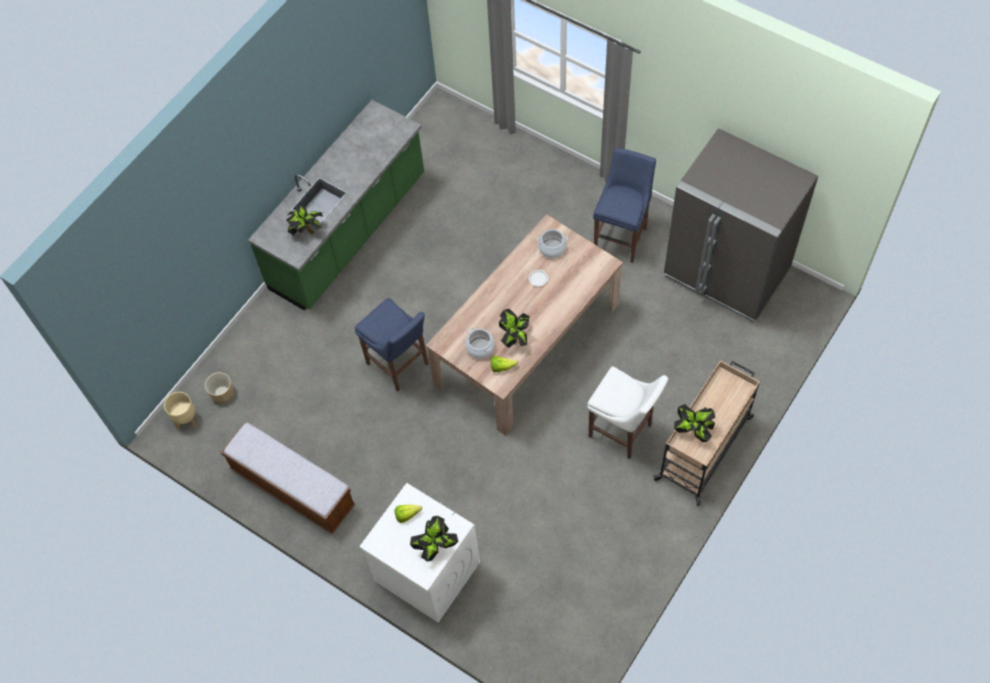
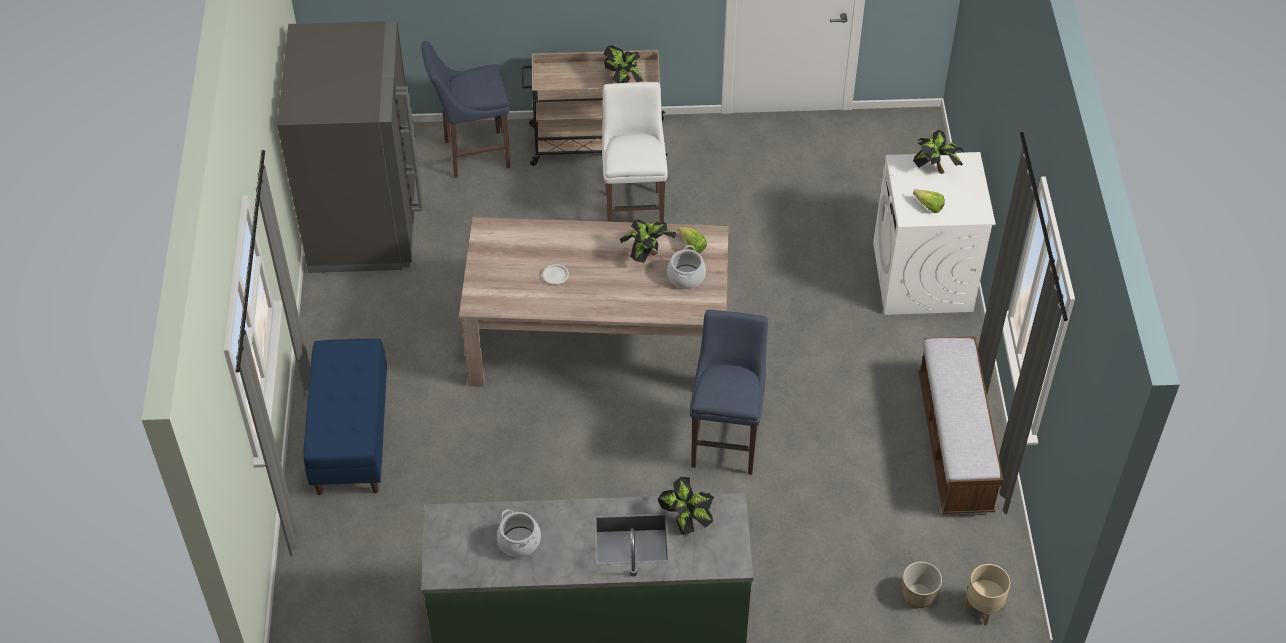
camera: 130 degrees left, 10 degrees down
cooking pot [537,229,568,258] -> cooking pot moved to [497,509,541,557]
blue stool [593,147,656,263] -> blue stool moved to [421,41,510,178]
none -> blue bench [304,339,387,495]

